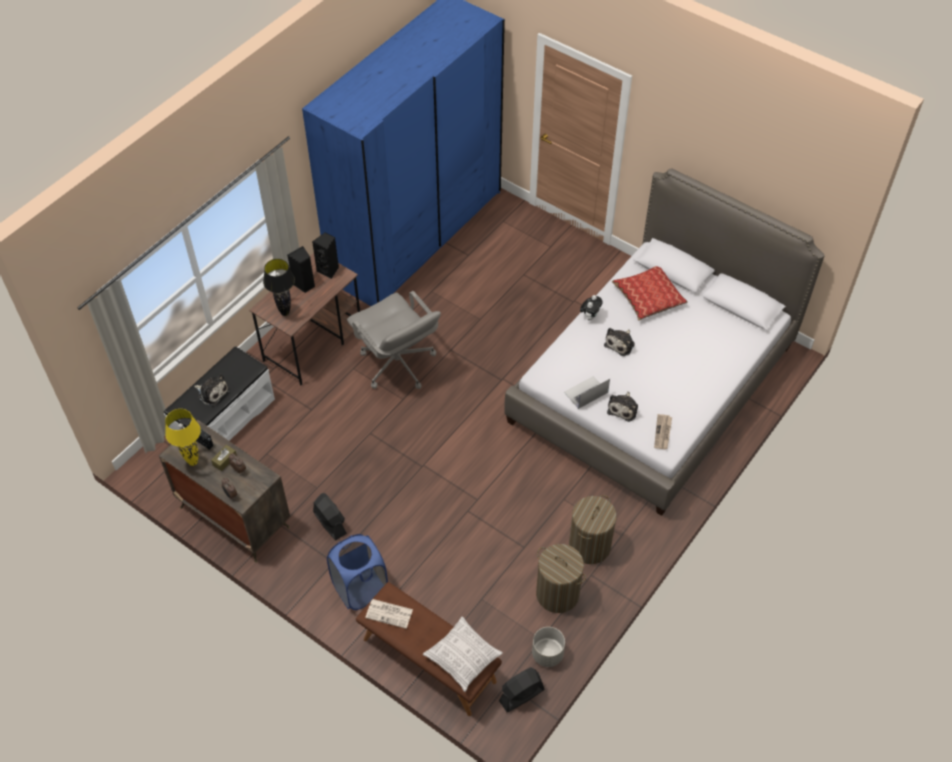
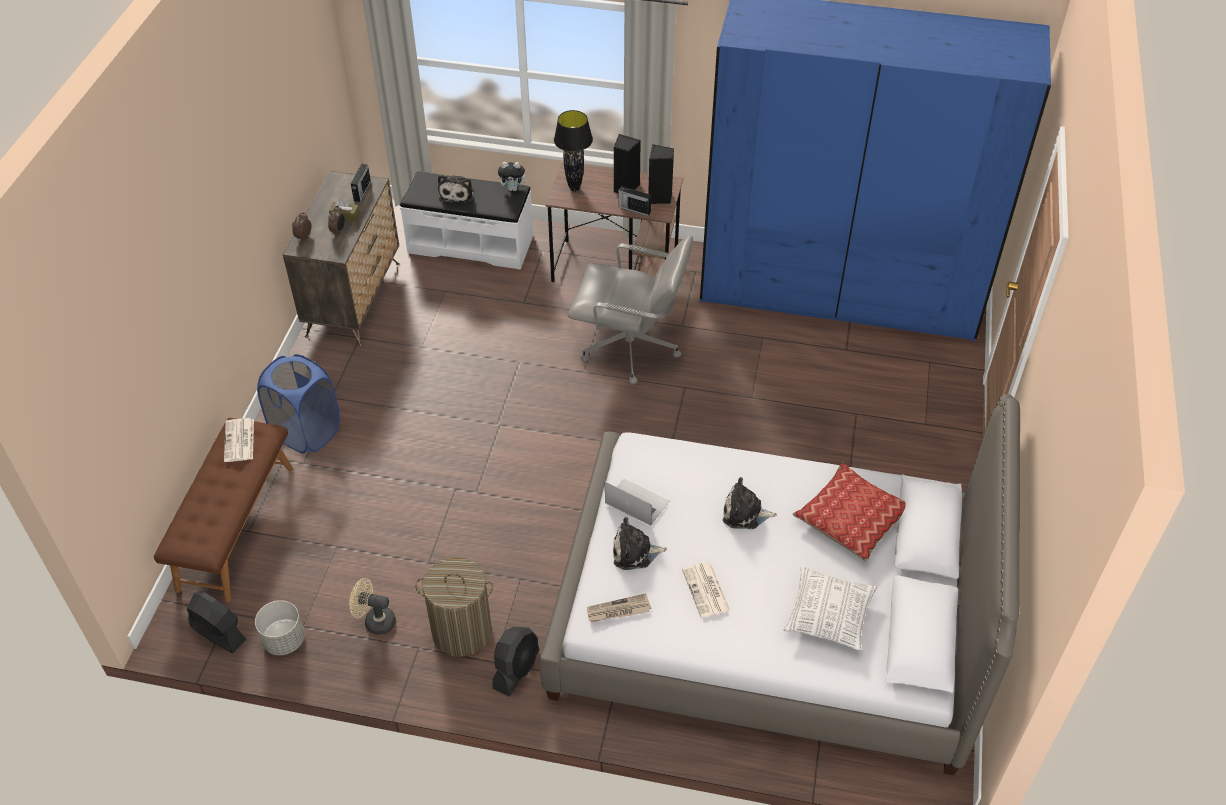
camera: 65 degrees right, 5 degrees down
yellow table lamp [165,409,201,466] -> none
black fan [313,493,347,540] -> black fan moved to [492,627,540,696]
grey office chair [347,291,441,389] -> grey office chair turned 105 degrees counterclockwise [568,235,693,384]
pillow [423,616,503,692] -> pillow moved to [783,566,877,651]
laundry basket [536,544,586,613] -> beige fan [349,578,396,635]
plush toy [580,295,602,320] -> plush toy moved to [498,162,529,191]
none -> radio [618,186,651,216]
none -> newspaper [682,562,731,618]

